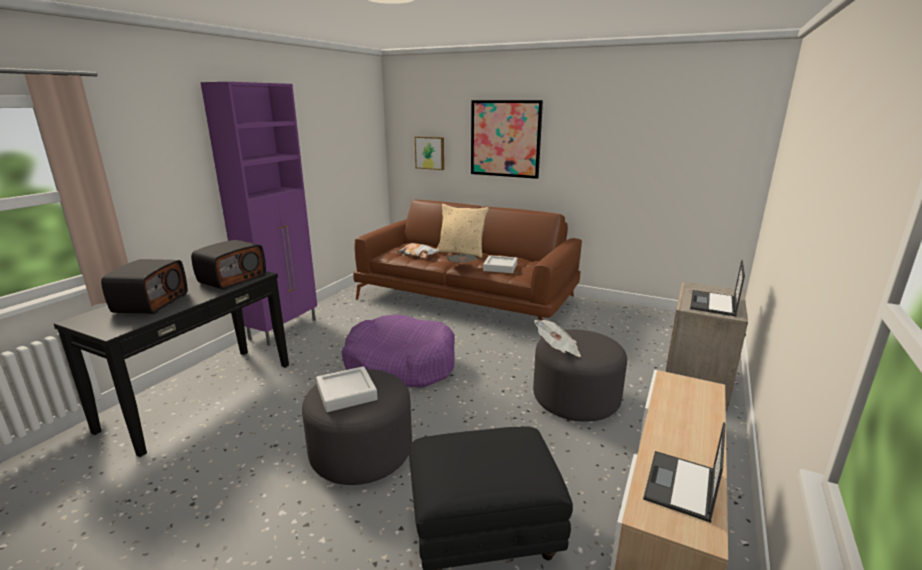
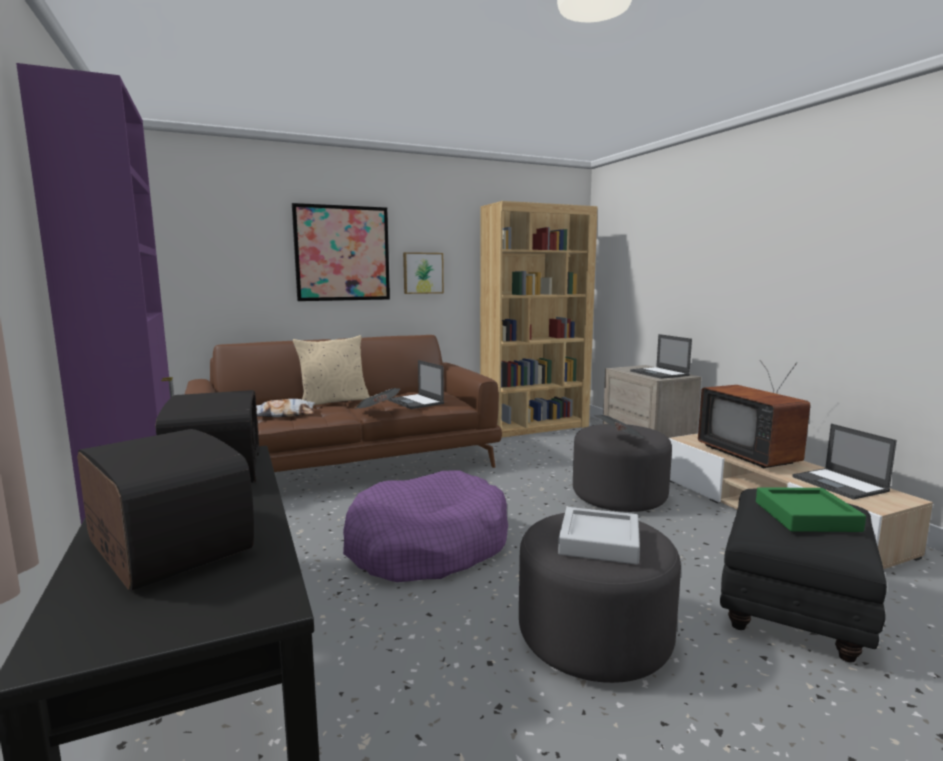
camera: 50 degrees left, 10 degrees down
picture [415,136,444,170] -> picture moved to [403,252,444,294]
grey tray [483,255,517,273] -> laptop [388,360,444,409]
none -> brown bookcase [480,201,598,438]
none -> television [698,360,810,468]
none -> green tray [756,487,866,532]

